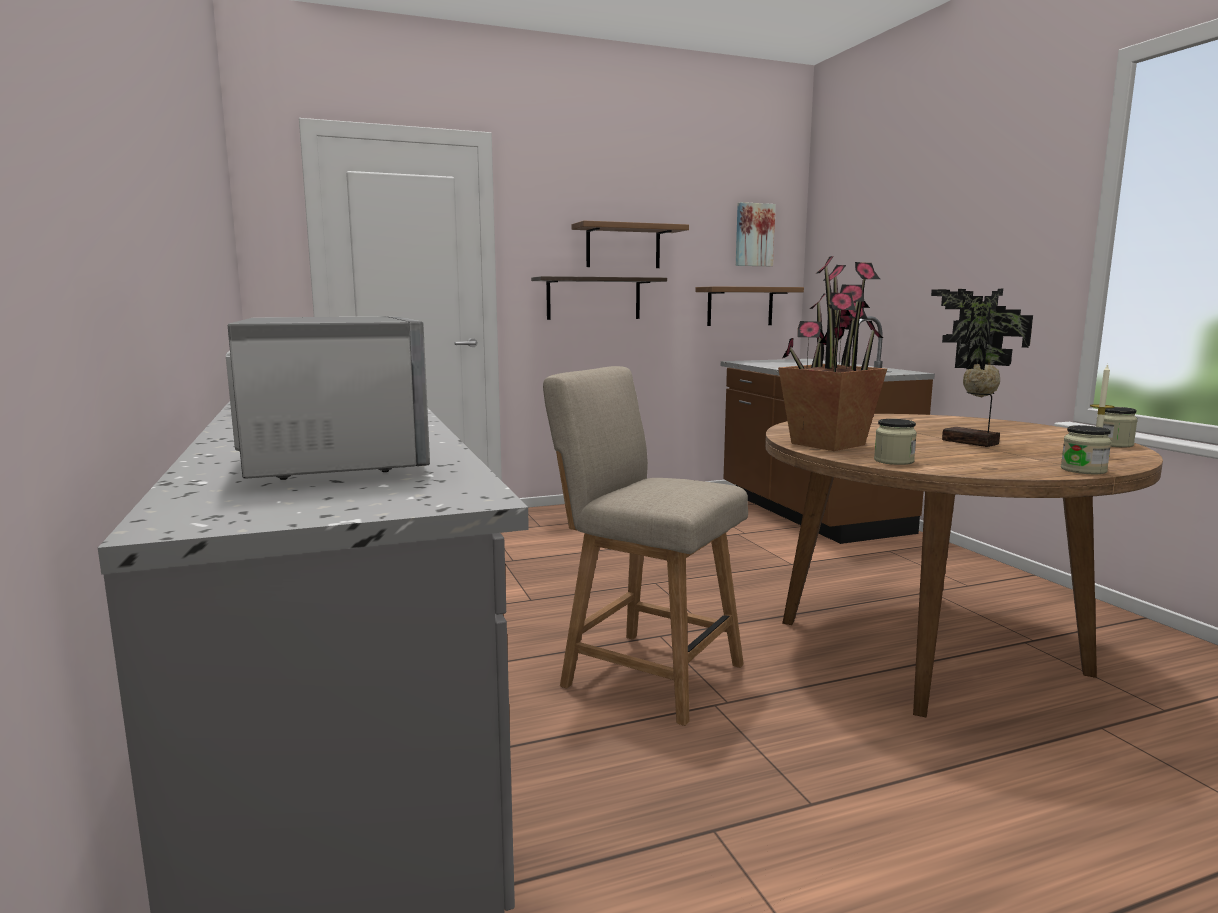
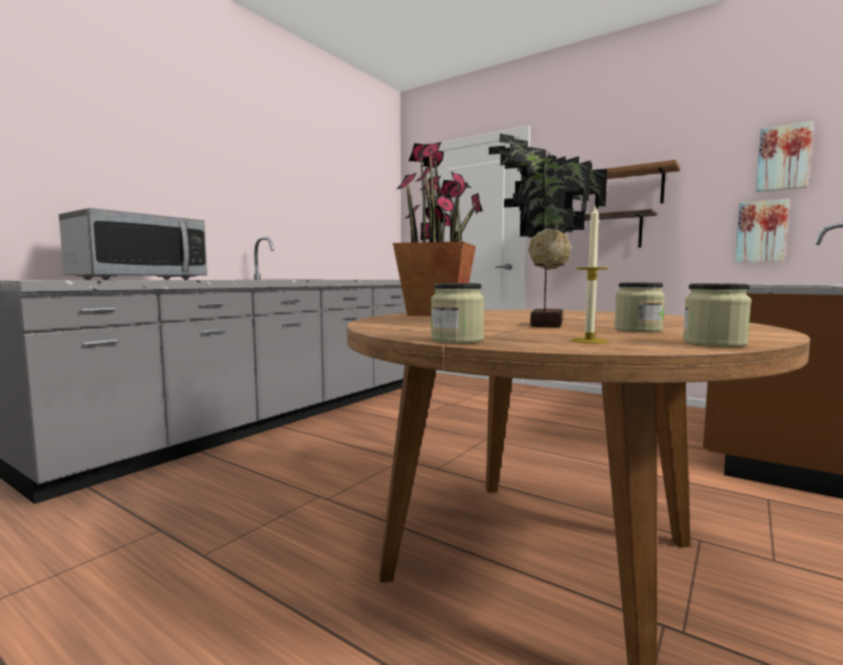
camera: 55 degrees right, 5 degrees down
beige chair [543,366,748,726] -> none
shelf [695,286,804,326] -> picture [735,199,789,262]
jar [874,419,917,465] -> jar moved to [614,283,665,332]

